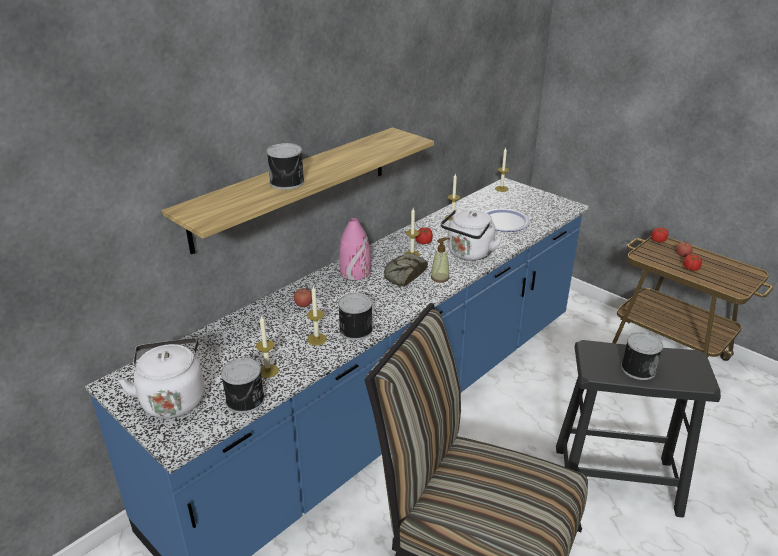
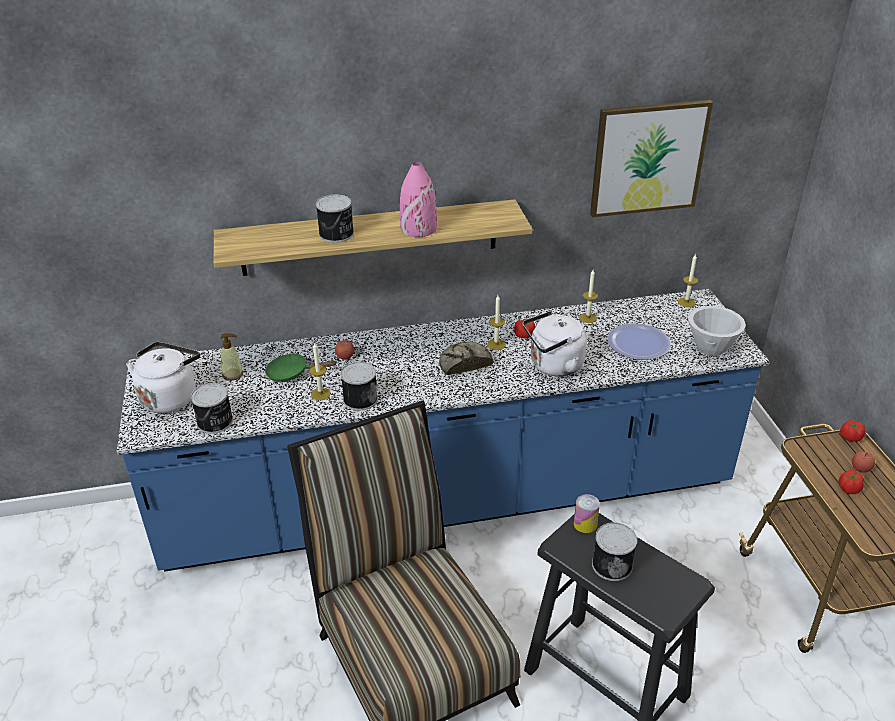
camera: 35 degrees right, 5 degrees up
candle [256,315,279,378] -> none
pink vase [339,218,371,280] -> pink vase moved to [400,162,437,237]
soap dispenser [431,237,450,283] -> soap dispenser moved to [221,333,243,381]
none -> green frying pan [265,353,336,382]
none -> can [574,494,600,533]
none -> picture [590,100,713,217]
none -> white bowl [688,306,746,356]

